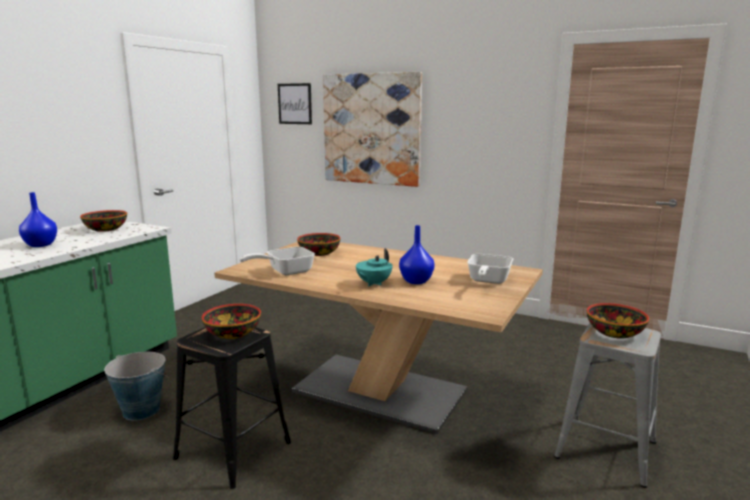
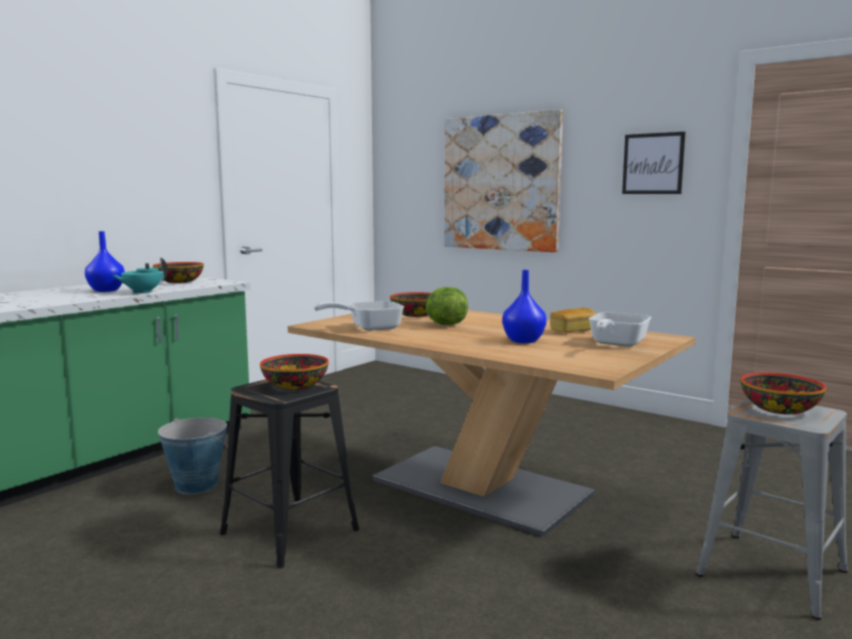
camera: 10 degrees right, 5 degrees down
picture [278,83,312,124] -> picture moved to [622,132,685,194]
turquoise teapot [356,248,393,286] -> turquoise teapot moved to [112,258,168,294]
none -> lettuce [426,287,468,325]
none -> bread [550,308,596,333]

